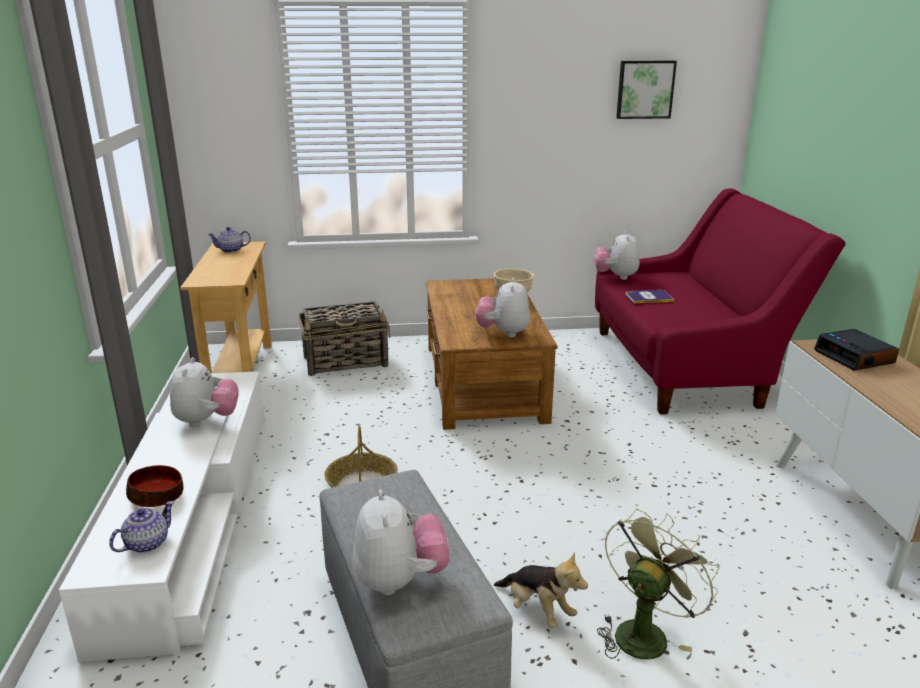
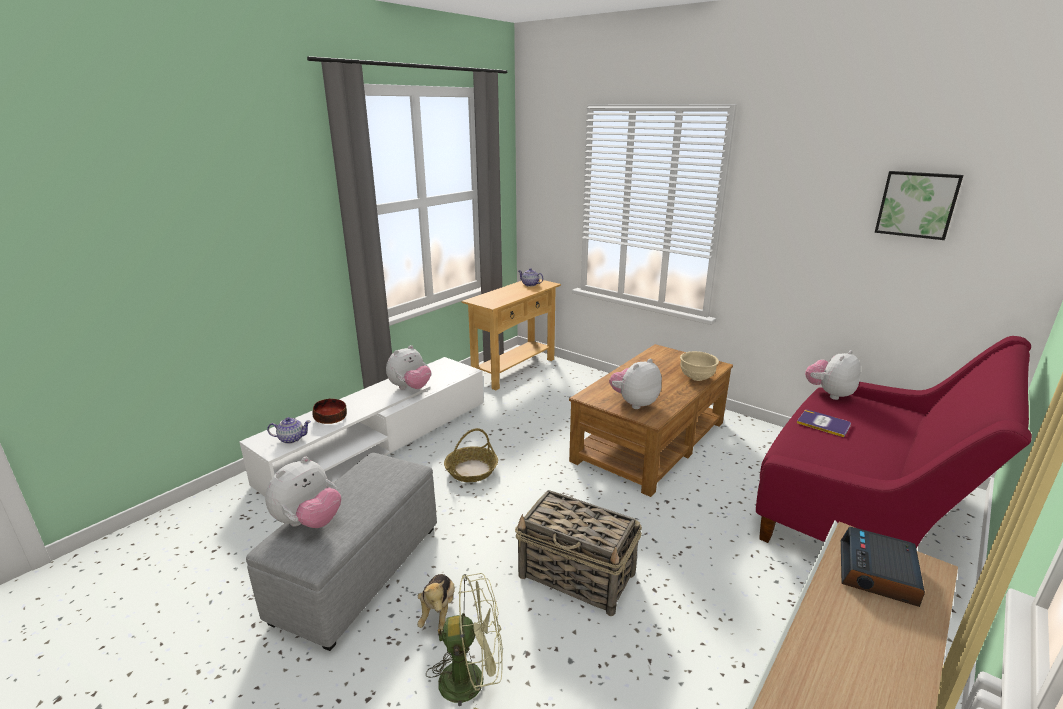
camera: 45 degrees right, 0 degrees up
basket [299,301,390,376] -> basket moved to [515,490,642,616]

